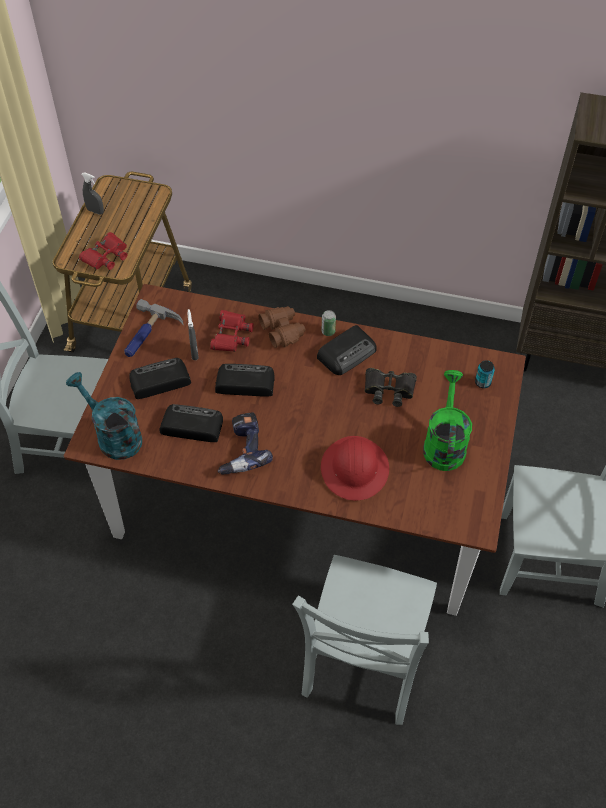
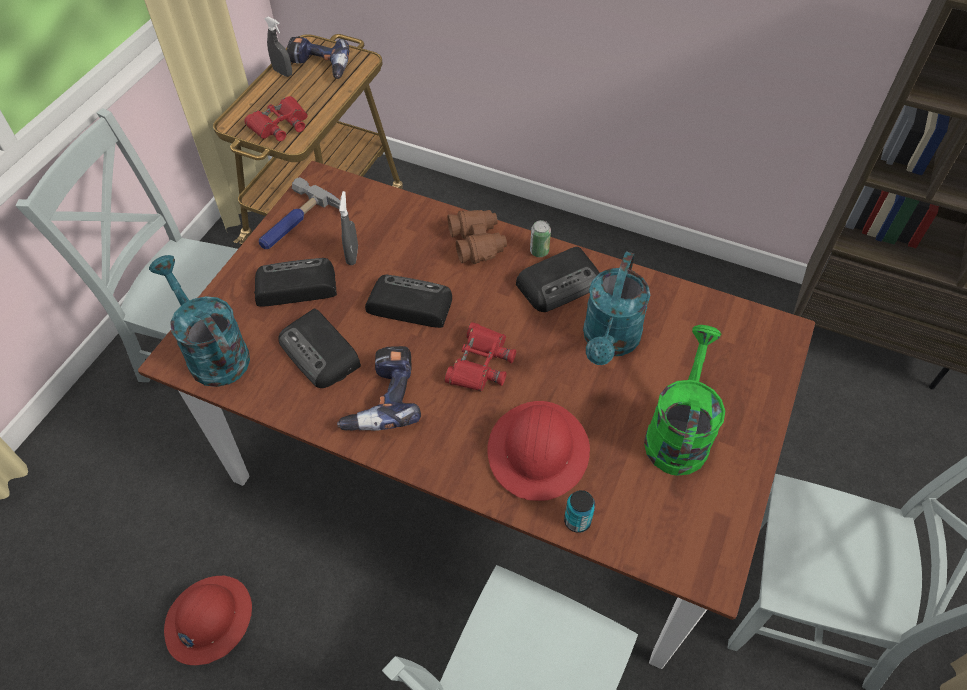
camera: 10 degrees right, 0 degrees up
radio [159,404,223,442] -> radio turned 150 degrees counterclockwise [278,309,361,388]
red binoculars [210,310,254,352] -> red binoculars moved to [445,322,516,391]
black binoculars [365,368,417,407] -> turquoise watering can [583,251,650,365]
can [475,360,495,388] -> can moved to [564,490,595,533]
none -> red hard hat [164,576,252,665]
none -> power drill [287,37,349,79]

